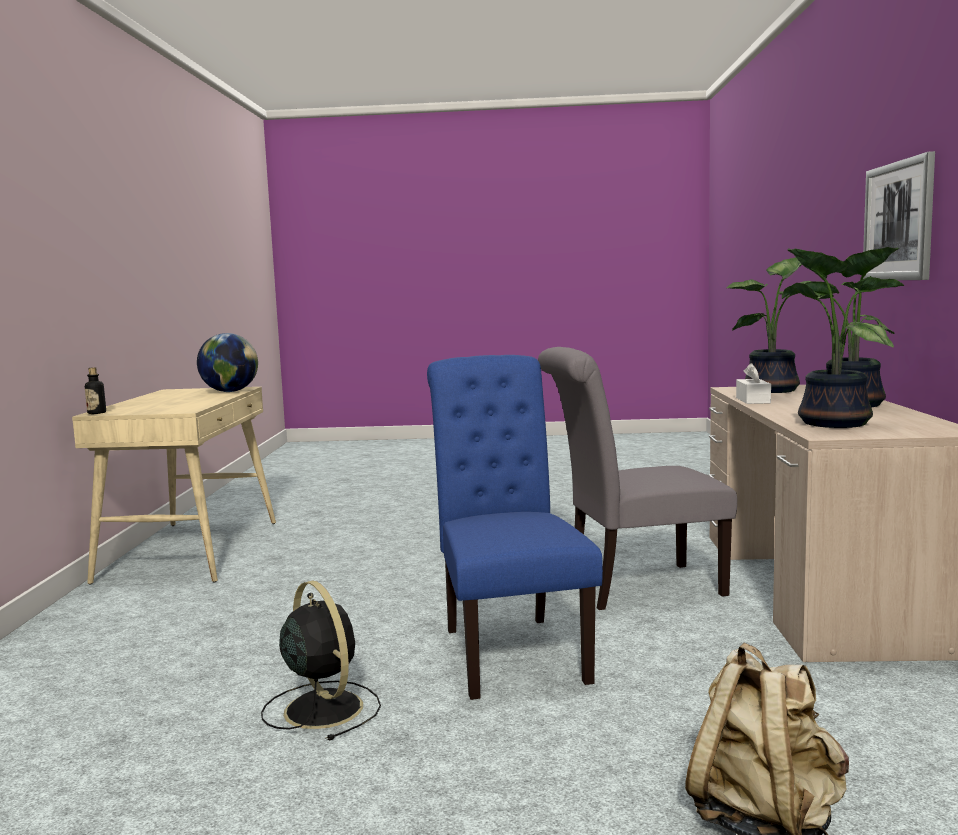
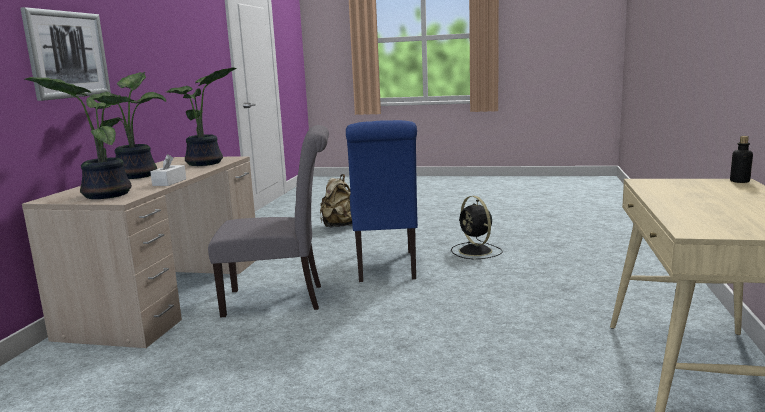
camera: 170 degrees left, 5 degrees up
globe [197,333,258,392] -> none

